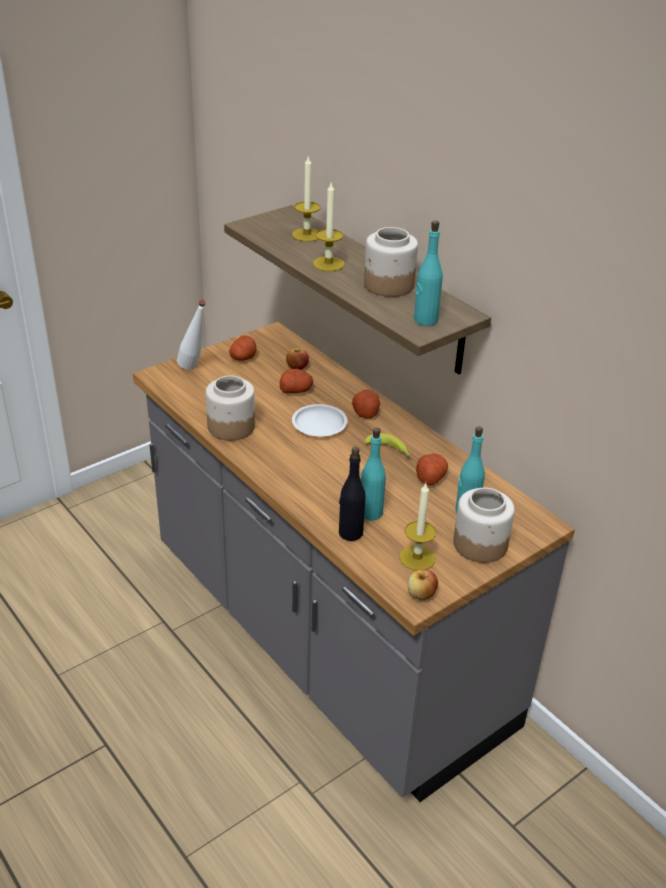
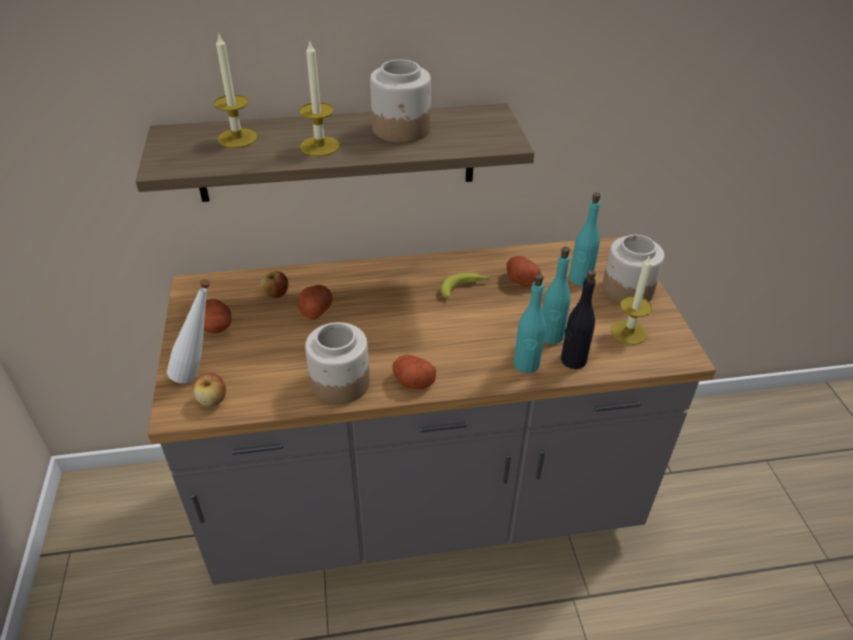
camera: 60 degrees left, 5 degrees up
white plate [292,404,347,436] -> none
potato [352,390,380,419] -> potato moved to [392,355,436,390]
apple [408,569,438,600] -> apple moved to [193,373,226,407]
turquoise bottle [414,221,443,326] -> turquoise bottle moved to [514,274,546,373]

